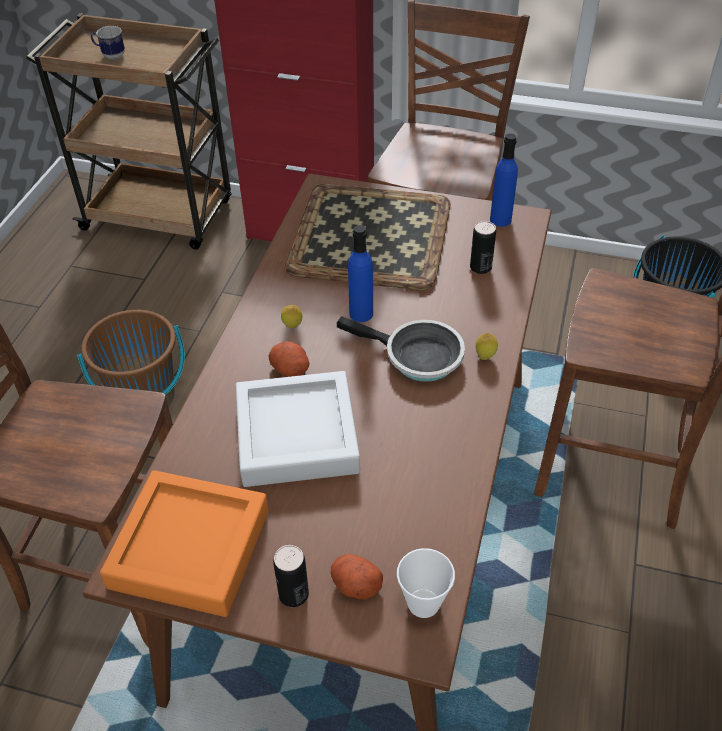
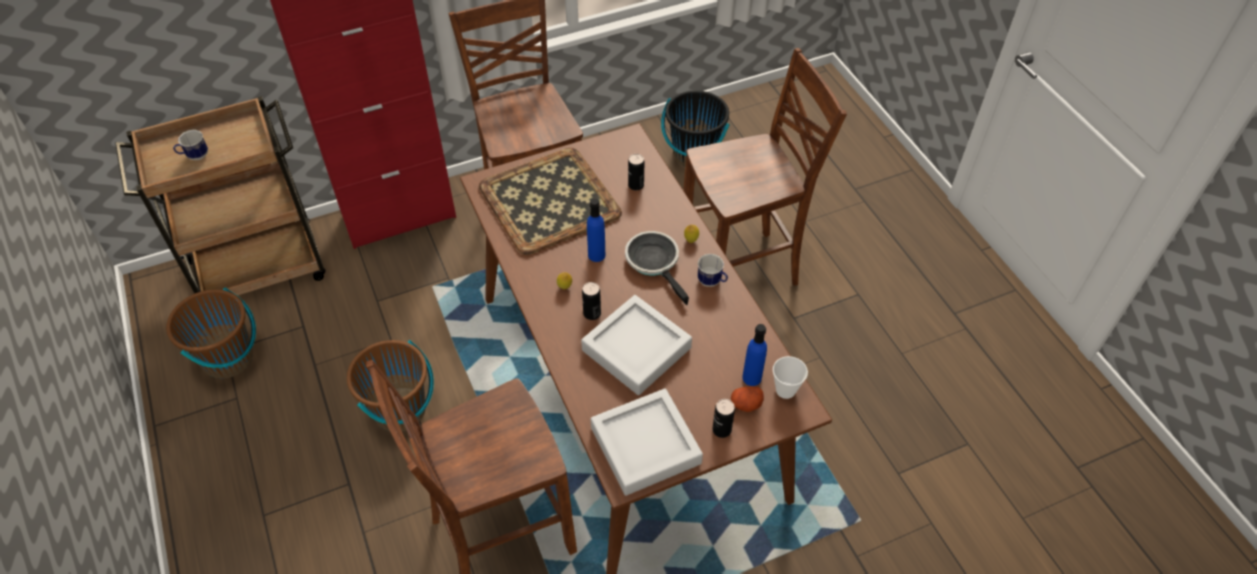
camera: 40 degrees left, 5 degrees up
orange tray [100,470,269,617] -> grey tray [591,389,703,496]
potato [268,341,309,377] -> can [582,282,601,320]
frying pan [337,316,465,382] -> frying pan turned 105 degrees counterclockwise [625,231,689,305]
blue bottle [490,134,518,227] -> blue bottle moved to [742,324,767,386]
none -> brown bucket [166,287,256,379]
none -> mug [698,254,728,287]

